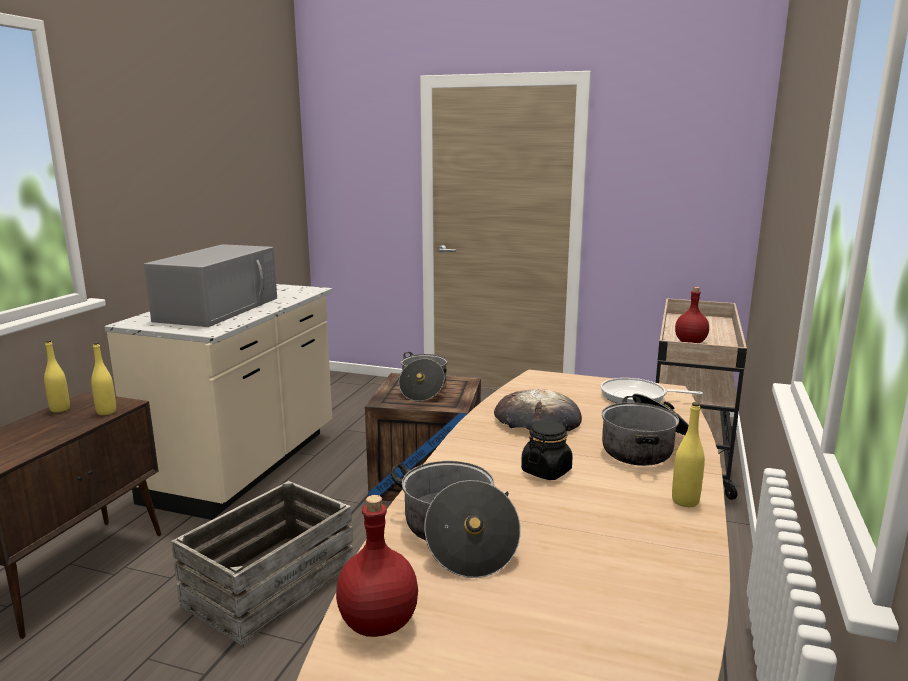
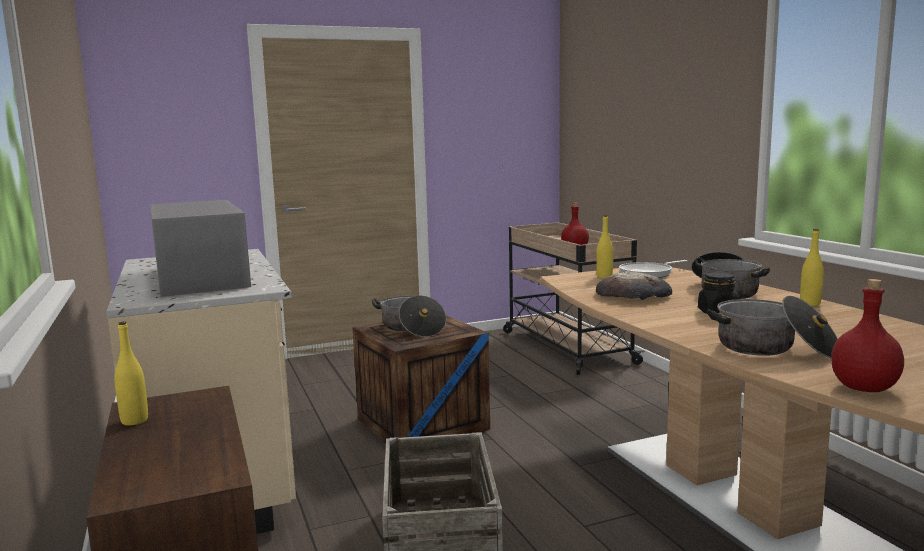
camera: 40 degrees left, 5 degrees down
yellow bottle [91,342,116,415] -> yellow bottle moved to [596,215,613,279]

